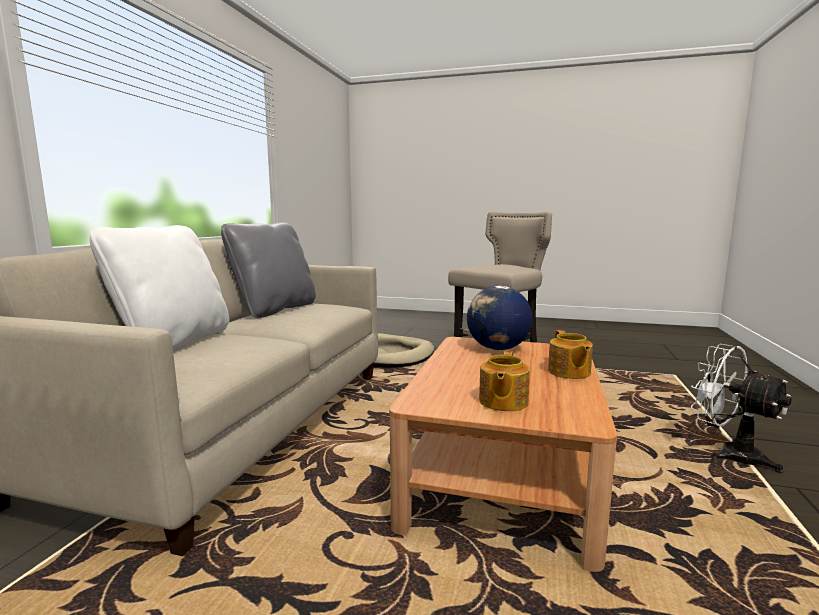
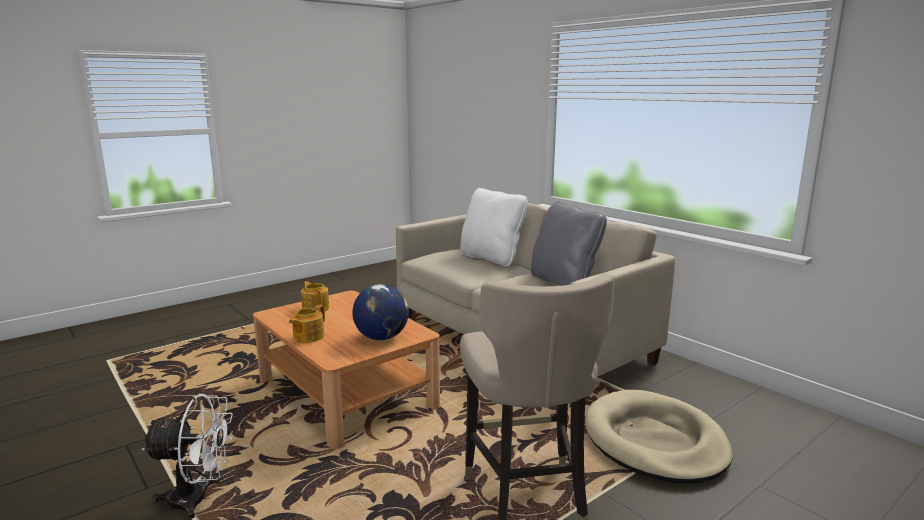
camera: 125 degrees right, 5 degrees up
teapot [548,330,593,379] -> teapot turned 90 degrees counterclockwise [289,305,325,343]

